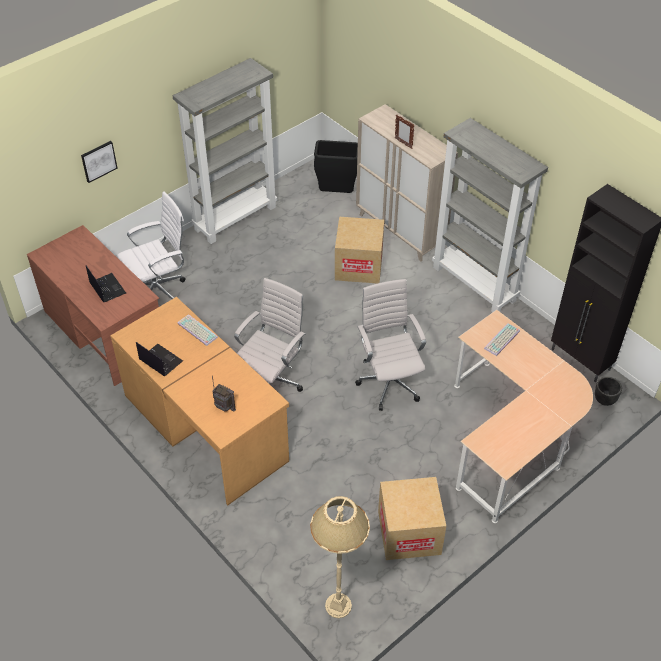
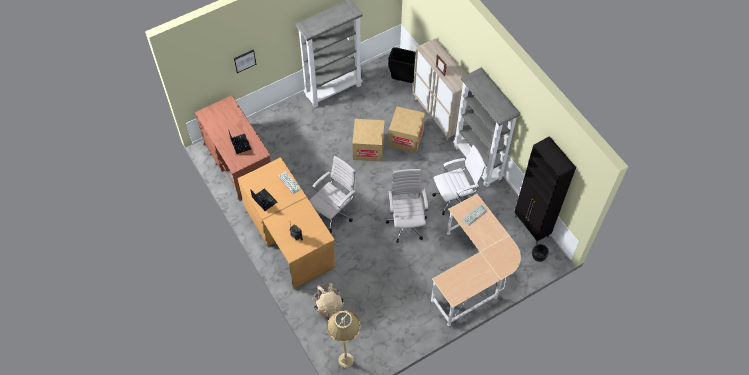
camera: 10 degrees right, 10 degrees up
white office chair [117,191,186,299] -> white office chair moved to [432,145,486,215]
cardboard box [378,477,446,560] -> cardboard box moved to [352,119,385,162]
none -> beige backpack [313,283,344,317]

